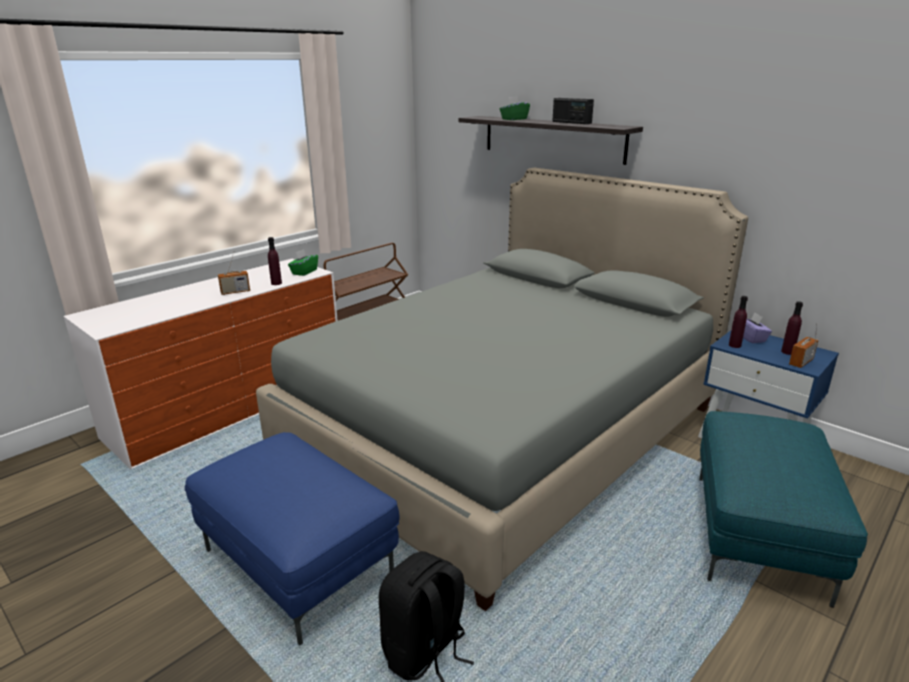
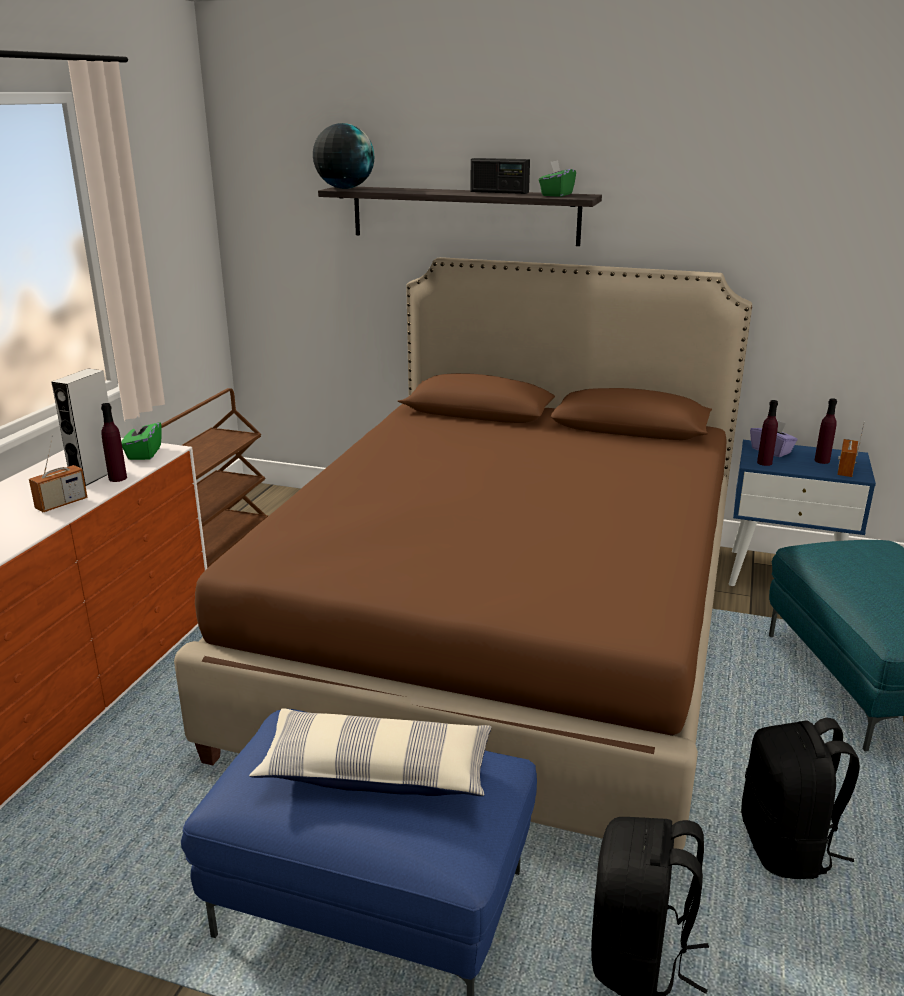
camera: 25 degrees left, 0 degrees up
grey bed [256,168,748,611] -> brown bed [174,257,752,850]
green tissue box [500,96,530,120] -> green tissue box moved to [539,160,576,197]
none -> grey speaker [52,369,109,486]
none -> pillow [249,708,491,796]
none -> globe [313,123,374,189]
none -> black backpack [741,718,860,879]

